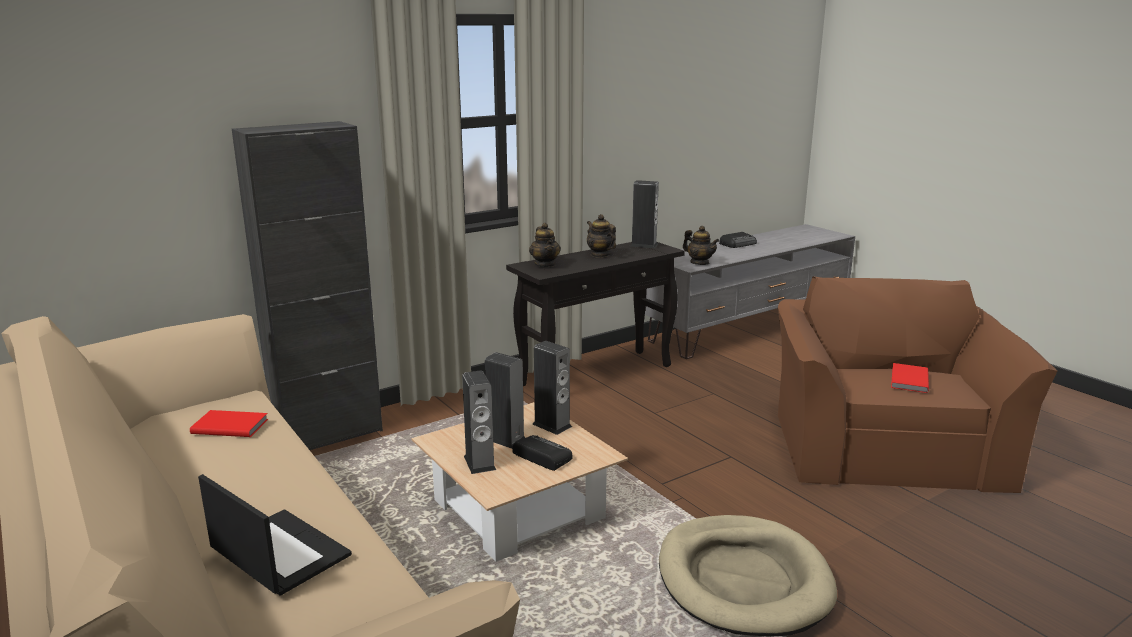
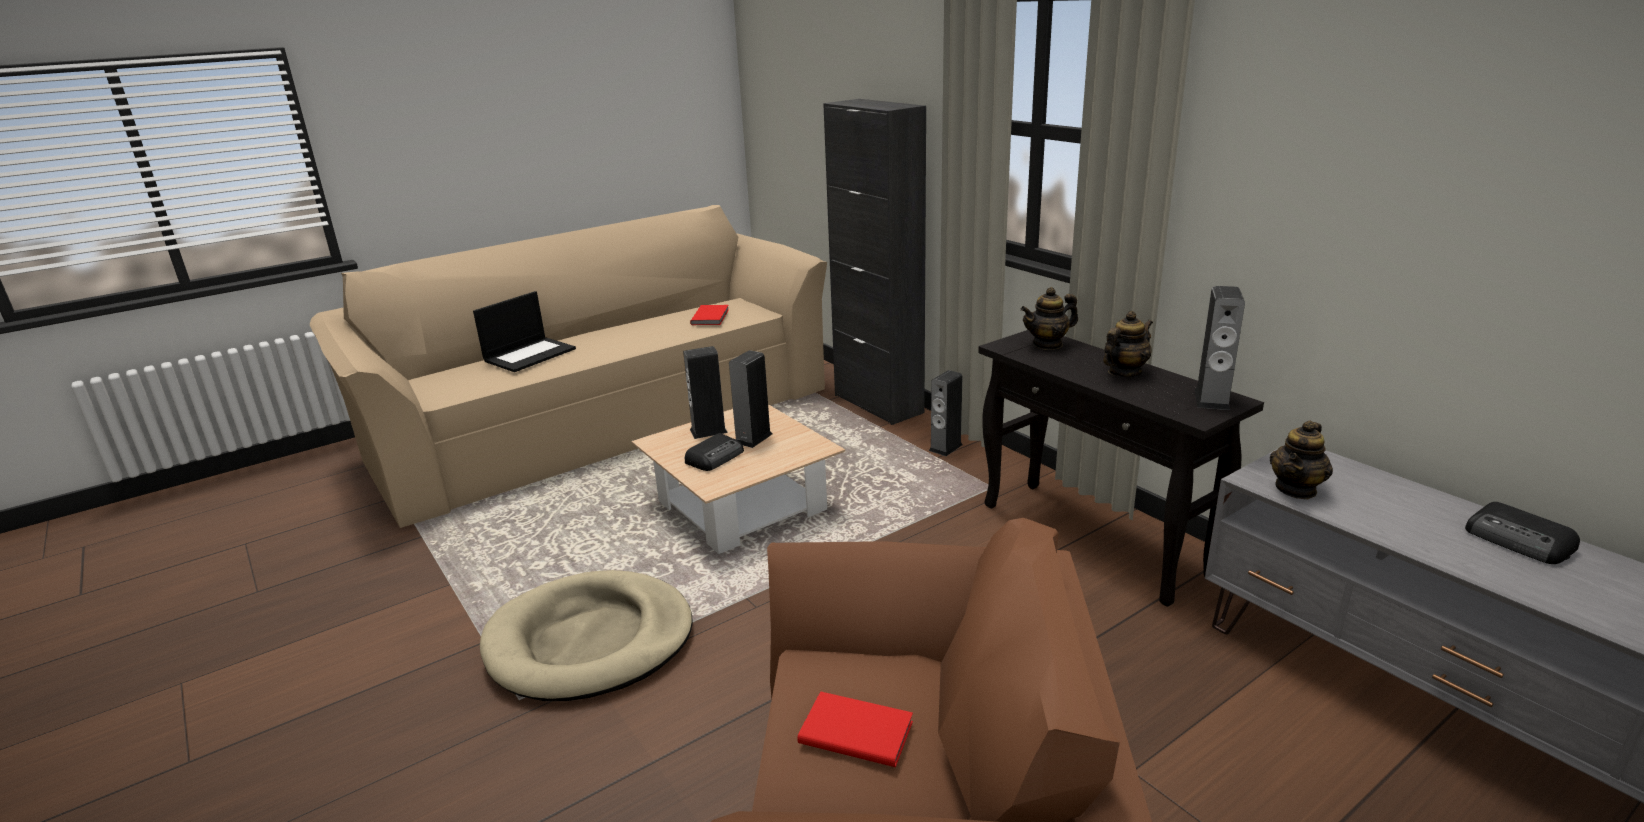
camera: 90 degrees right, 5 degrees up
speaker [532,341,572,435] -> speaker moved to [929,370,963,456]

